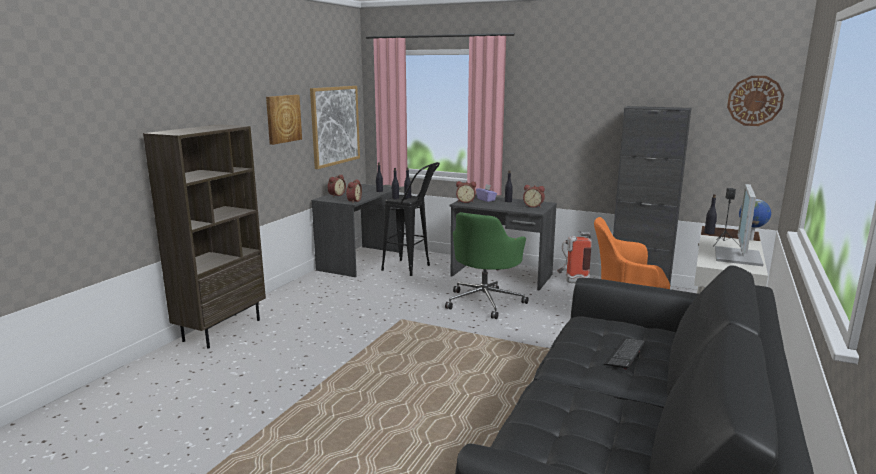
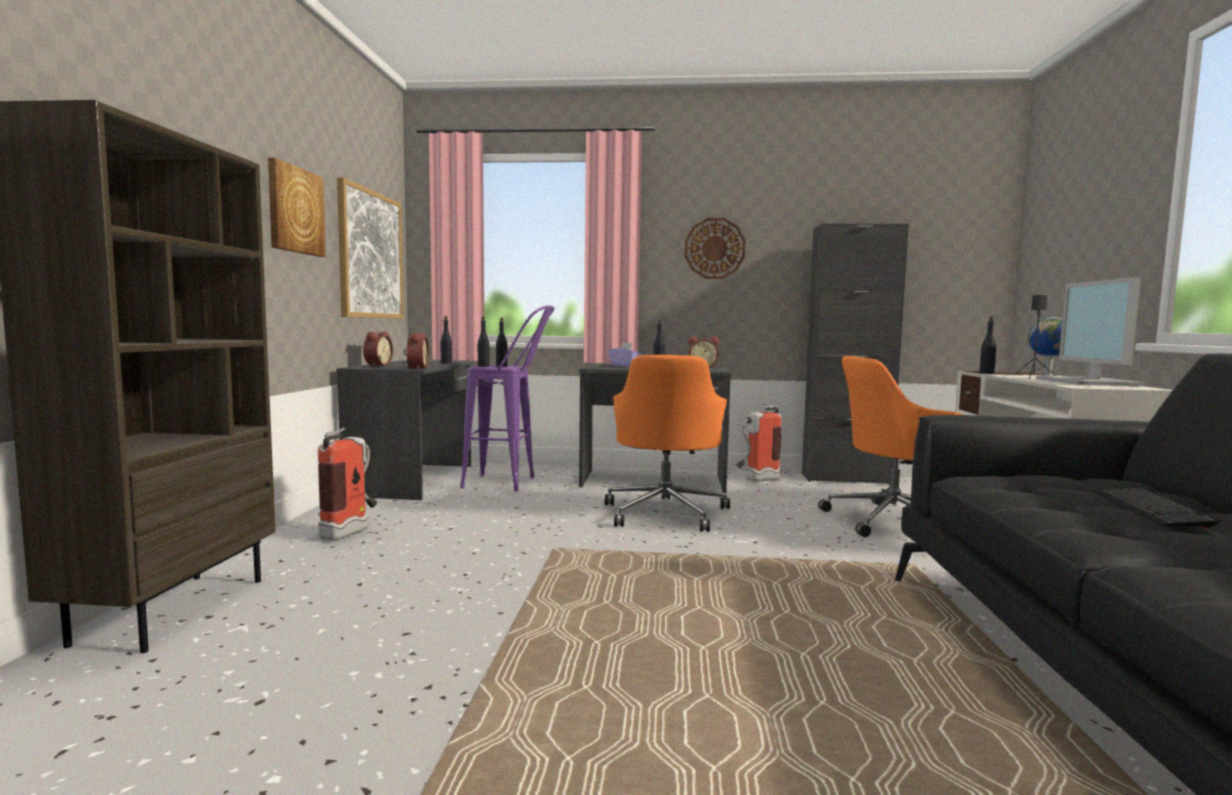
camera: 20 degrees left, 10 degrees down
black stool [381,162,440,276] -> purple stool [460,305,555,491]
green office chair [445,212,528,319] -> orange office chair [605,355,730,532]
alarm clock [456,181,476,203] -> none
wall clock [727,76,784,126] -> wall clock moved to [685,218,746,279]
none -> fire extinguisher [318,428,377,541]

